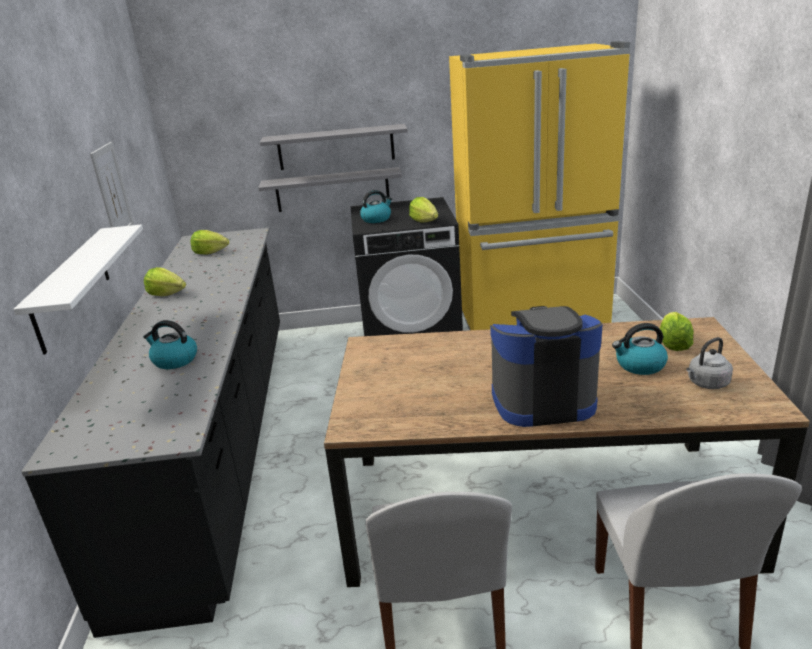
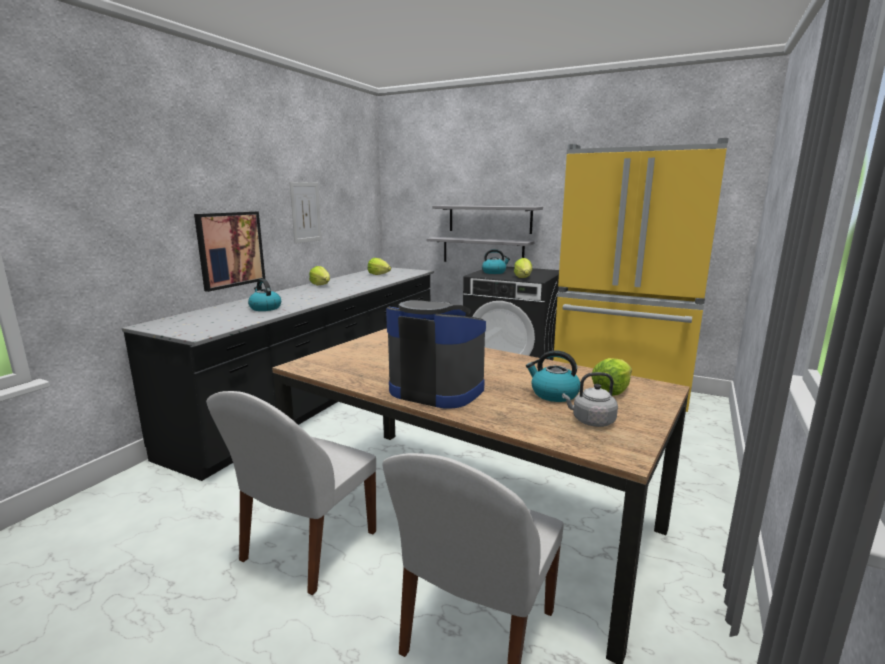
camera: 30 degrees right, 10 degrees down
white shelf [13,224,143,355] -> picture [194,211,265,292]

